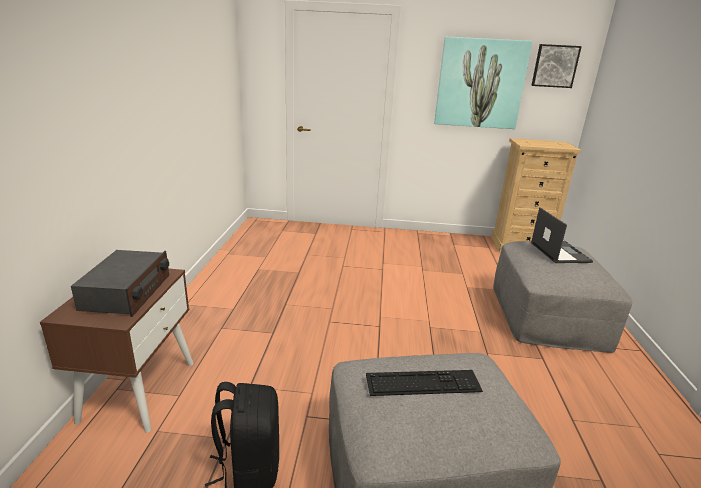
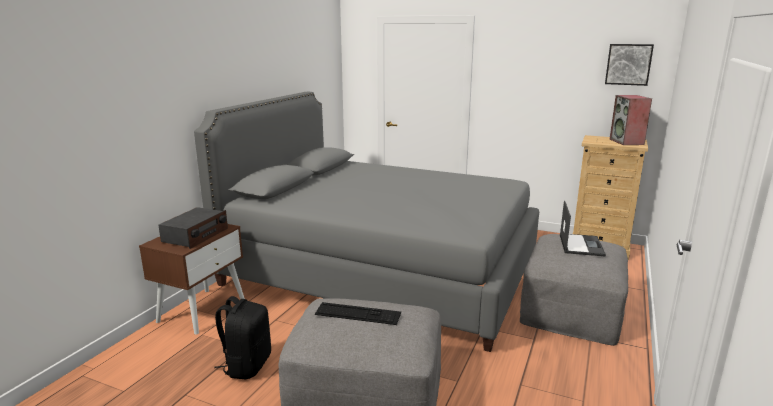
camera: 20 degrees right, 5 degrees down
picture [434,37,533,129] -> none
none -> grey bed [194,92,539,352]
none -> speaker [610,95,652,145]

